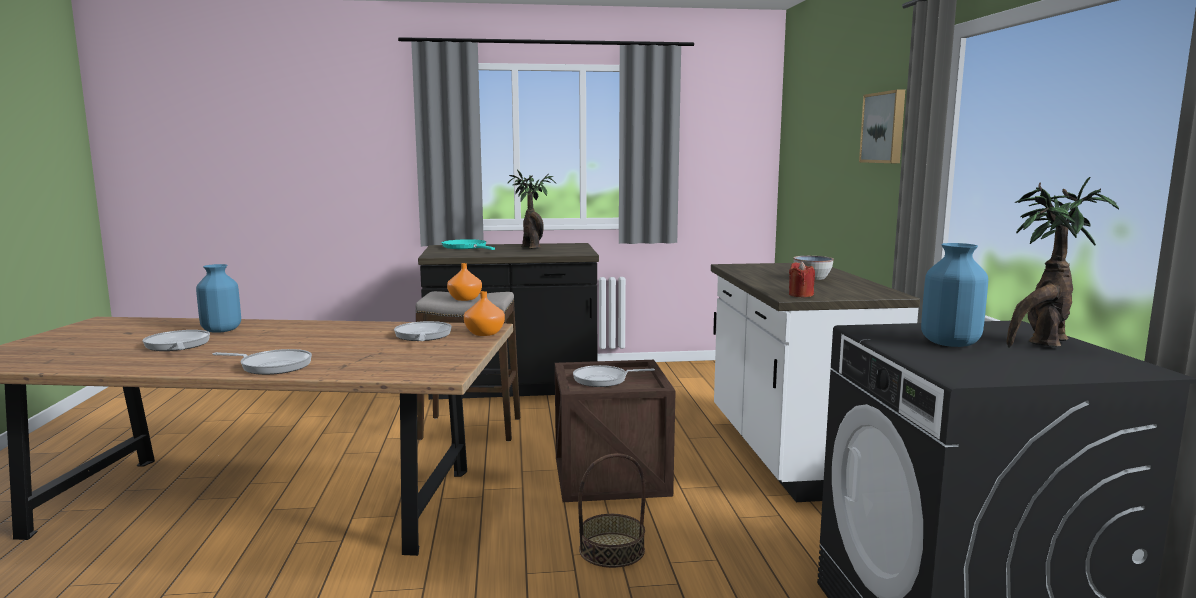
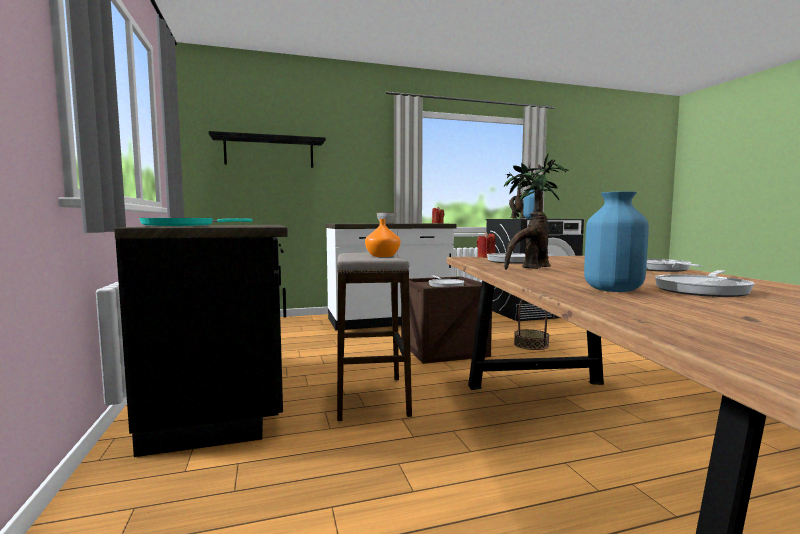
camera: 100 degrees left, 5 degrees down
orange vase [464,291,505,336] -> red candle [477,232,495,258]
potted plant [507,170,557,249] -> potted plant moved to [503,152,569,269]
picture [859,90,905,163] -> none
none -> black shelf [208,131,326,168]

